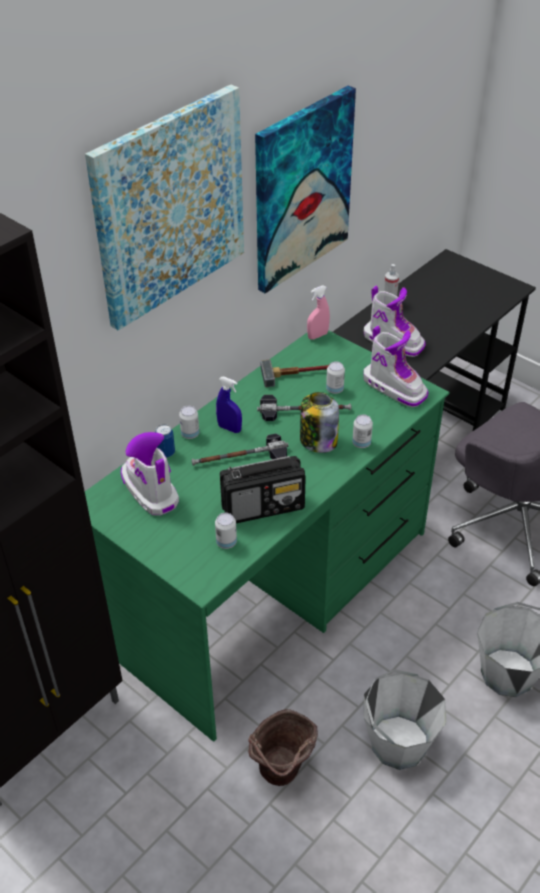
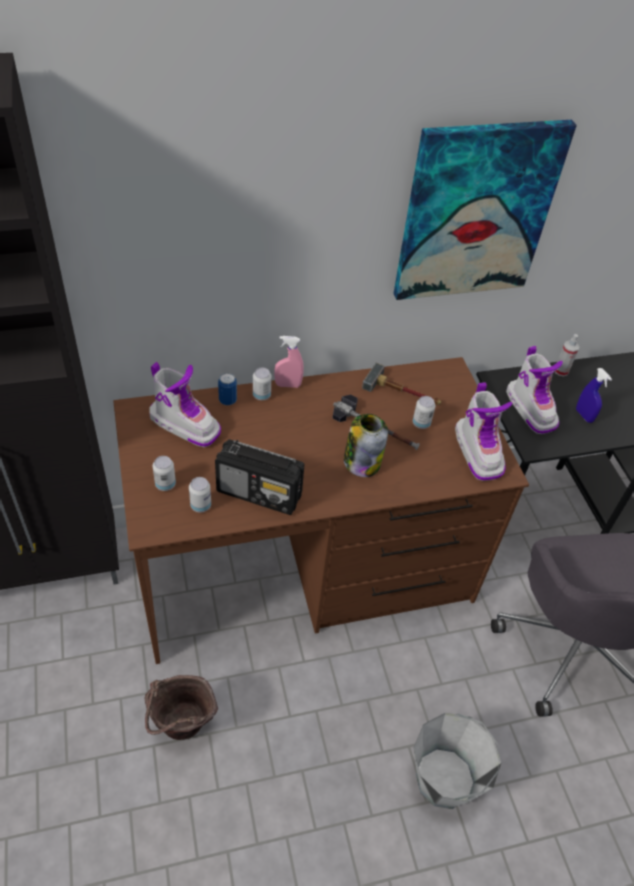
camera: 30 degrees right, 5 degrees up
picture [85,84,244,331] -> none
green desk [85,330,450,742] -> brown desk [113,357,529,664]
boot [121,432,179,516] -> boot turned 120 degrees clockwise [149,362,221,447]
hammer [191,434,289,466] -> none
blue spray bottle [216,376,242,433] -> blue spray bottle moved to [576,368,612,423]
pink spray bottle [307,285,330,340] -> pink spray bottle moved to [275,336,304,388]
can [352,415,373,448] -> can moved to [153,456,176,491]
grey bucket [364,669,447,770] -> none

